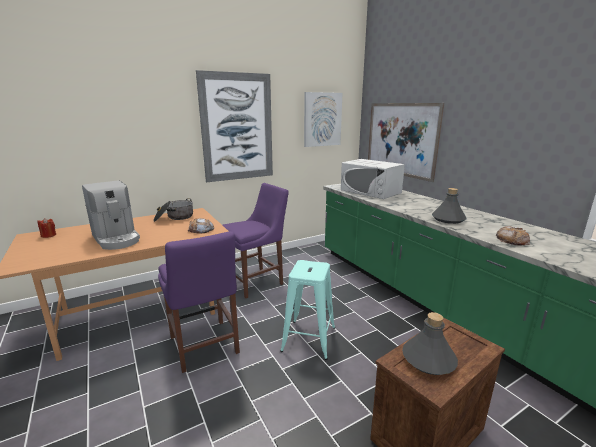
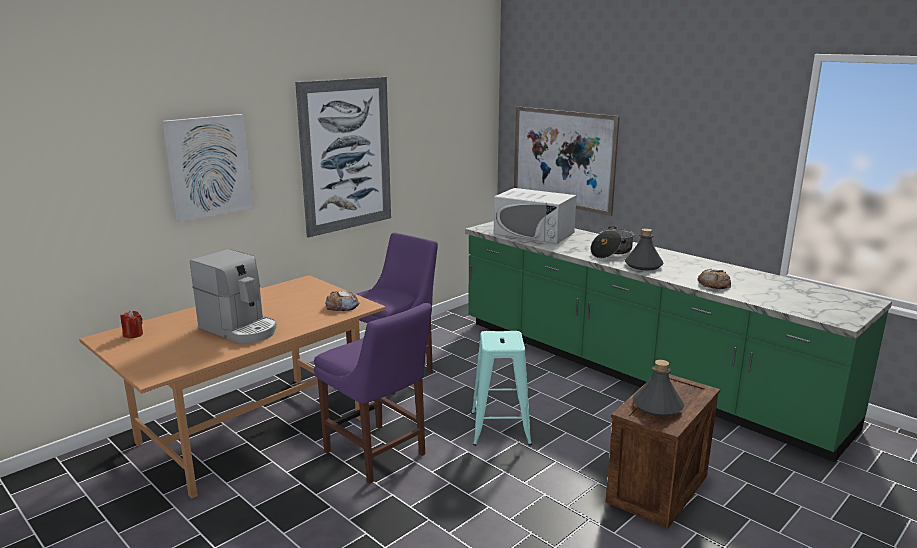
camera: 15 degrees left, 0 degrees up
cooking pot [153,198,193,222] -> cooking pot moved to [591,226,634,258]
picture [304,92,343,147] -> picture moved to [162,114,253,222]

